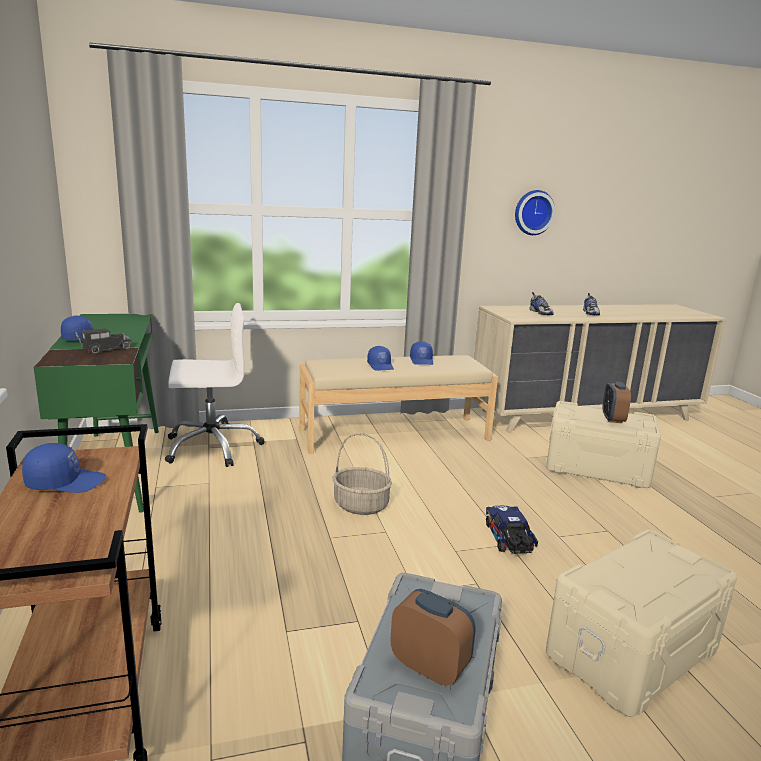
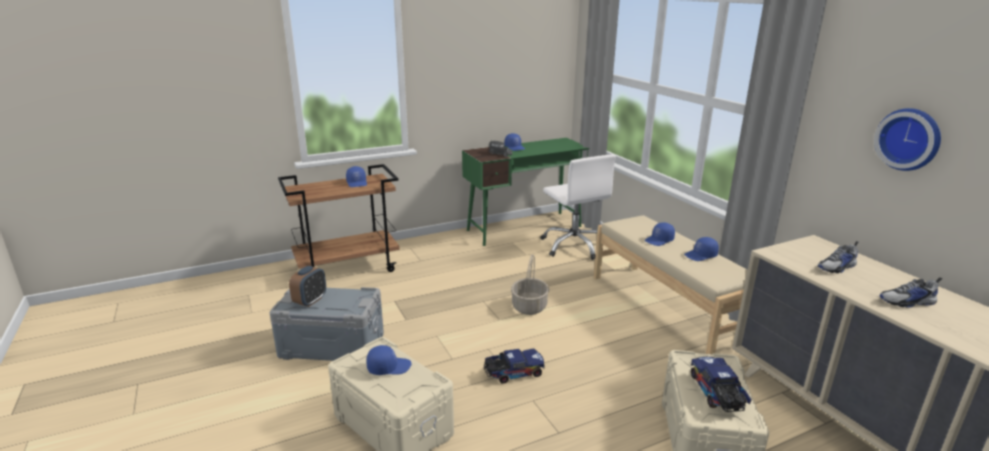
camera: 80 degrees right, 5 degrees up
alarm clock [603,382,631,423] -> toy truck [691,357,751,412]
none -> blue cap [366,345,411,375]

